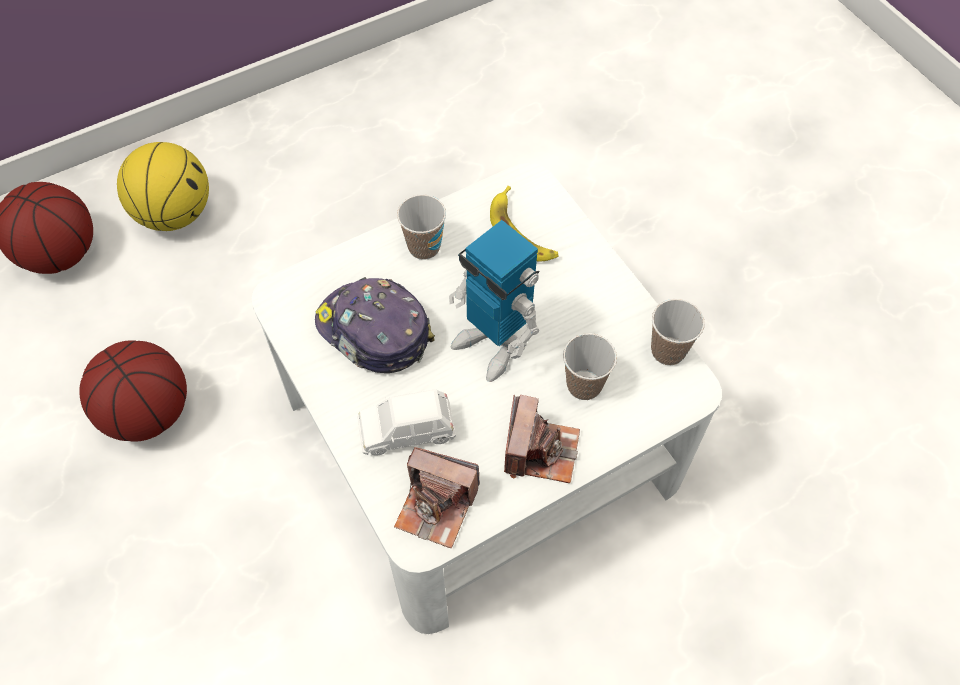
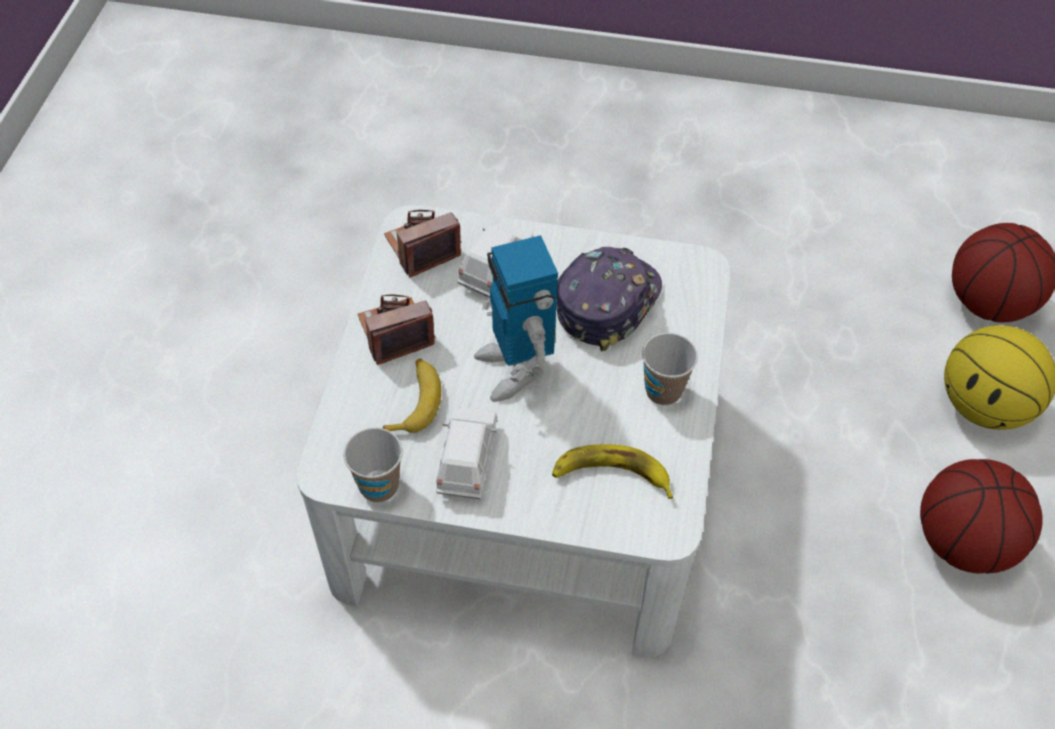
camera: 130 degrees right, 5 degrees down
basketball [79,340,187,442] -> basketball moved to [920,459,1042,573]
cap [315,277,435,373] -> cap turned 45 degrees counterclockwise [556,247,662,351]
toy robot [449,220,539,382] -> toy robot turned 105 degrees counterclockwise [474,235,558,402]
camera [504,395,580,483] -> camera turned 105 degrees clockwise [358,294,435,365]
cup [563,333,617,400] -> banana [383,359,441,433]
none -> white toy car [436,406,497,499]

